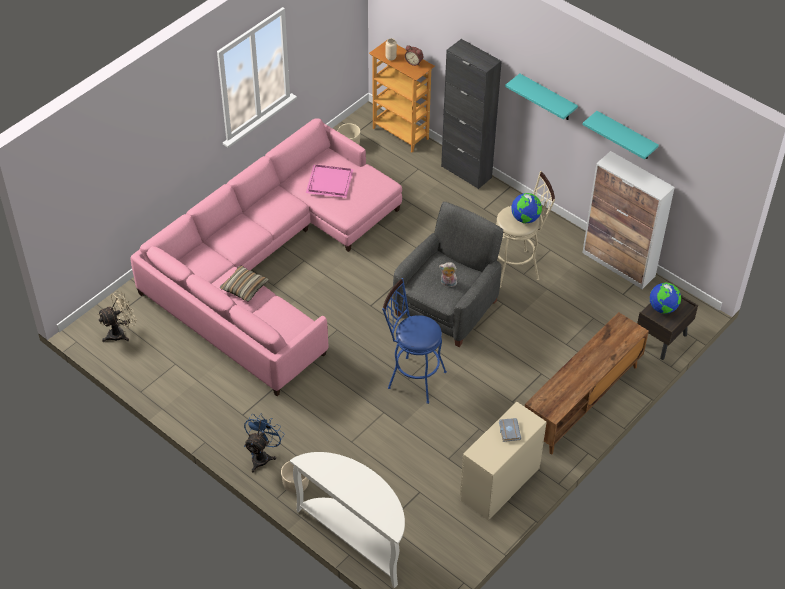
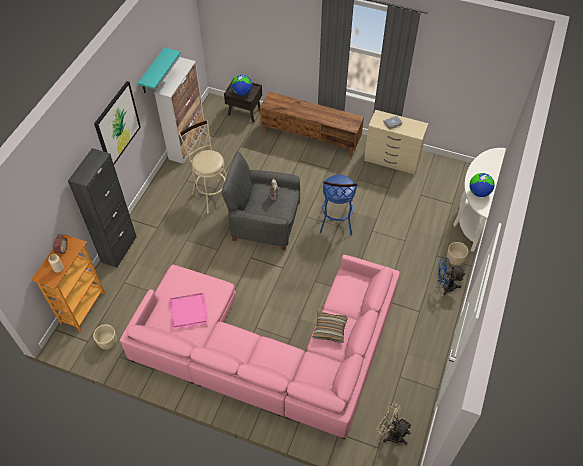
camera: 110 degrees left, 5 degrees up
turquoise shelf [505,73,578,120] -> picture [94,81,141,164]
globe [511,193,542,223] -> globe moved to [470,173,495,197]

